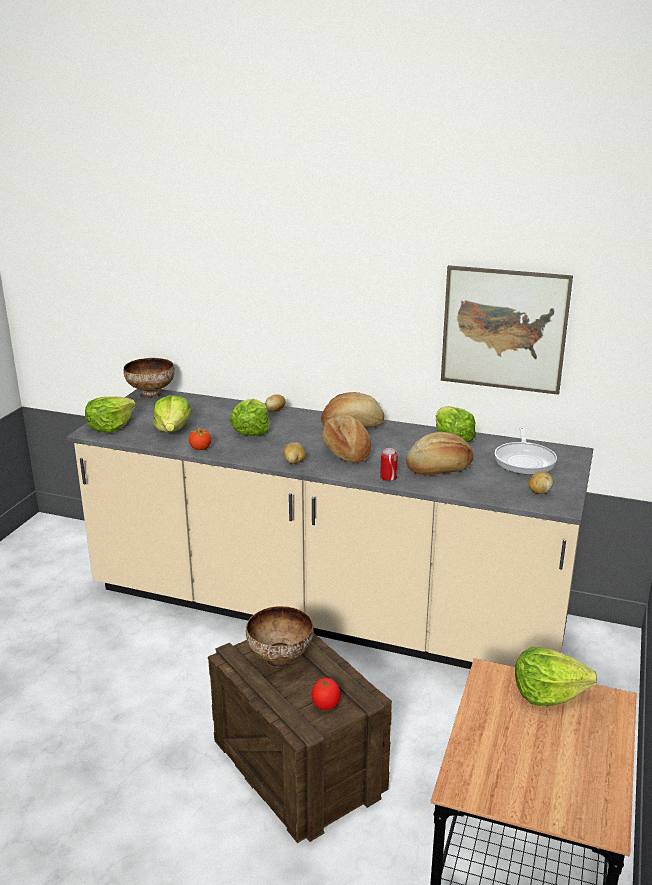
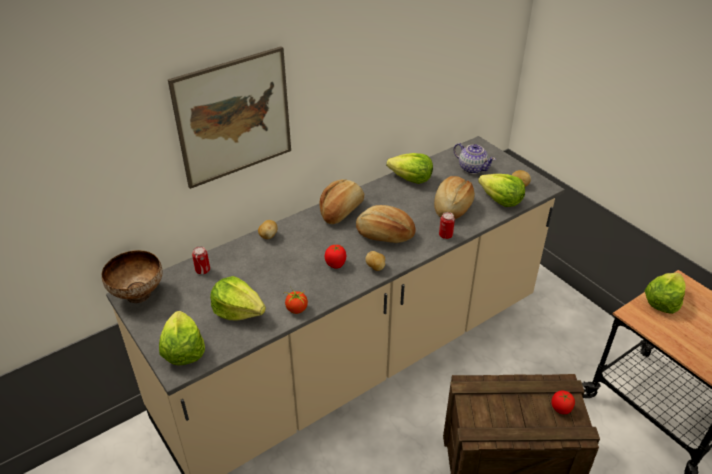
camera: 55 degrees left, 15 degrees up
lettuce [230,399,270,436] -> lettuce moved to [478,174,525,207]
bowl [246,606,314,668] -> none
picture [441,265,573,395] -> picture moved to [168,46,291,189]
frying pan [495,427,557,475] -> teapot [453,143,496,174]
none -> can [192,246,210,274]
none -> tomato [325,245,346,269]

